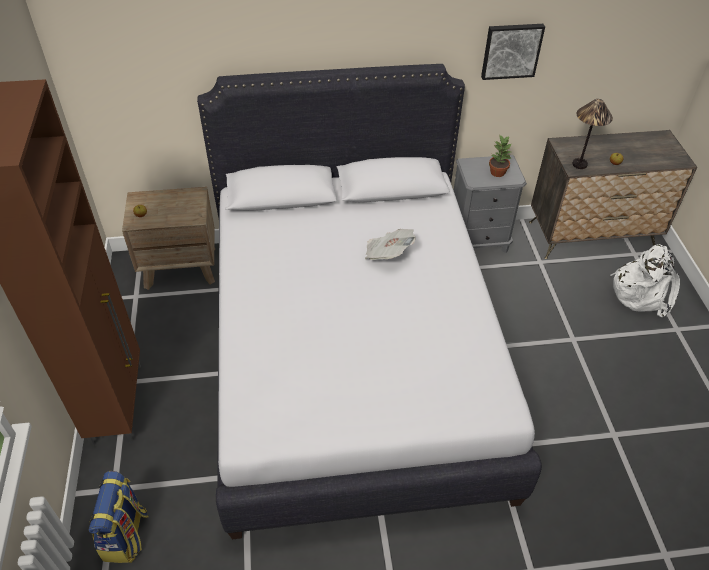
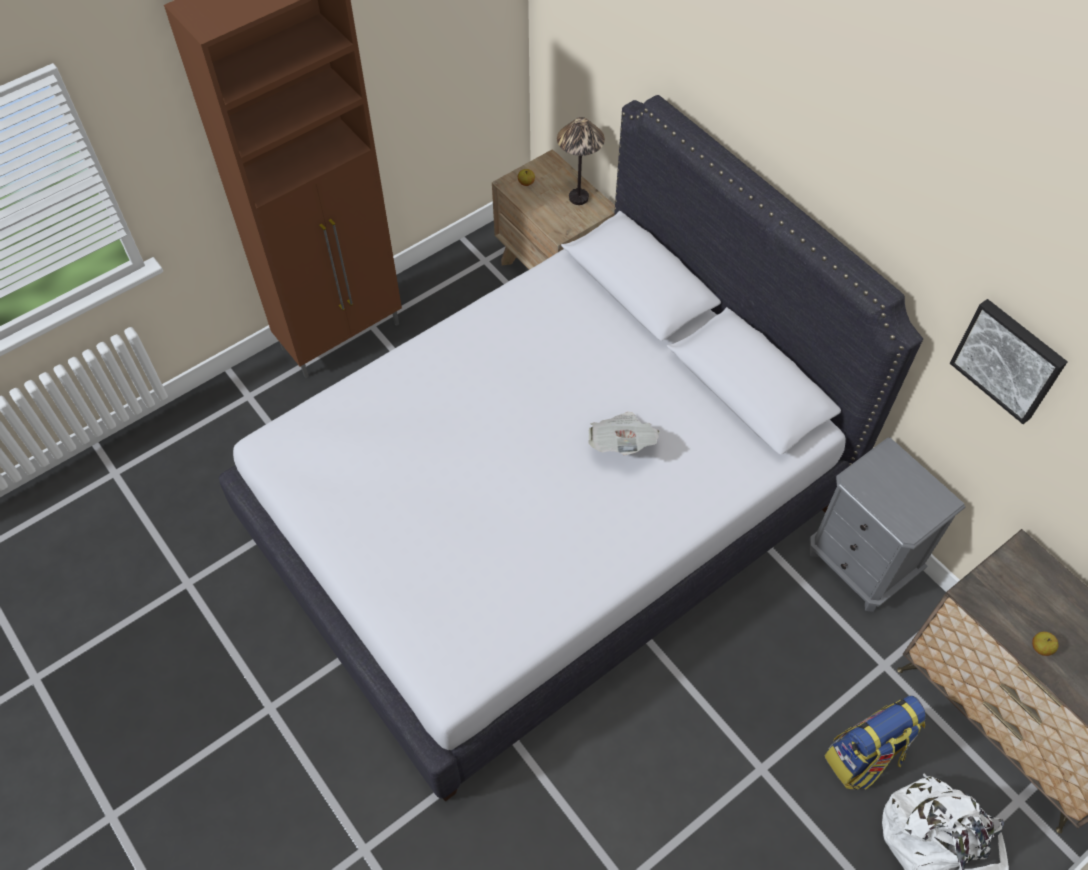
camera: 60 degrees right, 10 degrees up
backpack [89,471,149,563] -> backpack moved to [824,696,925,790]
potted plant [489,134,511,177] -> none
table lamp [573,99,613,169] -> table lamp moved to [557,117,605,205]

